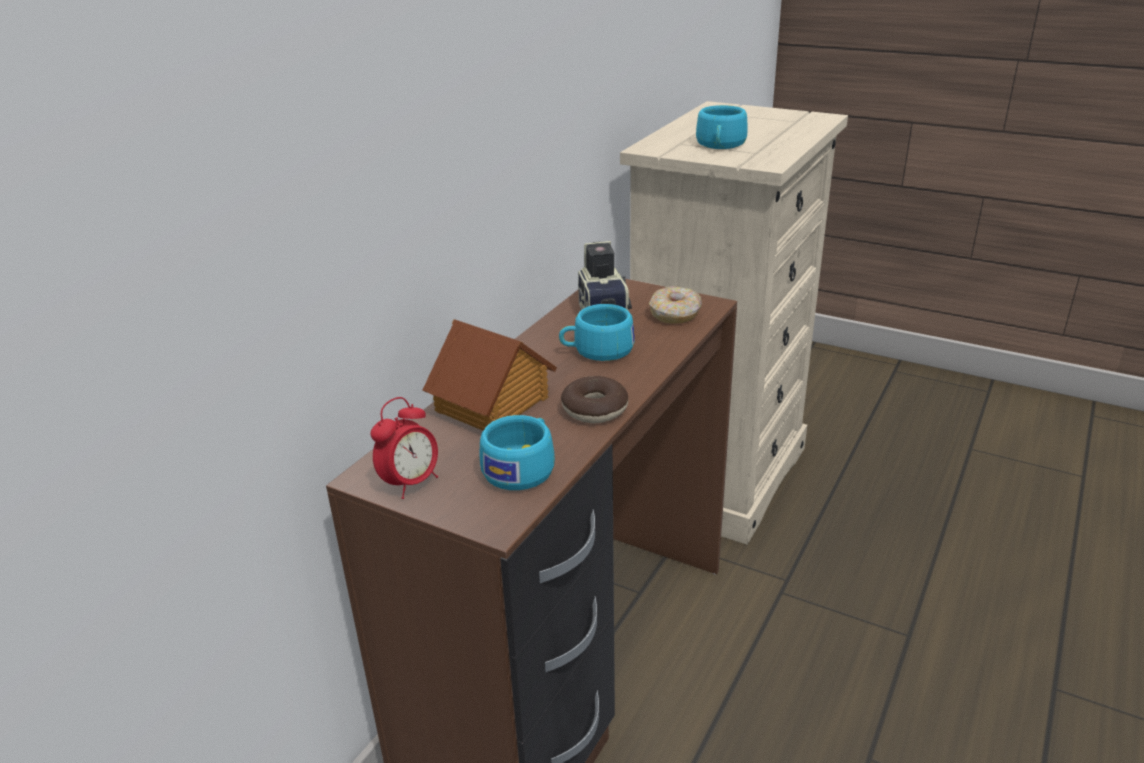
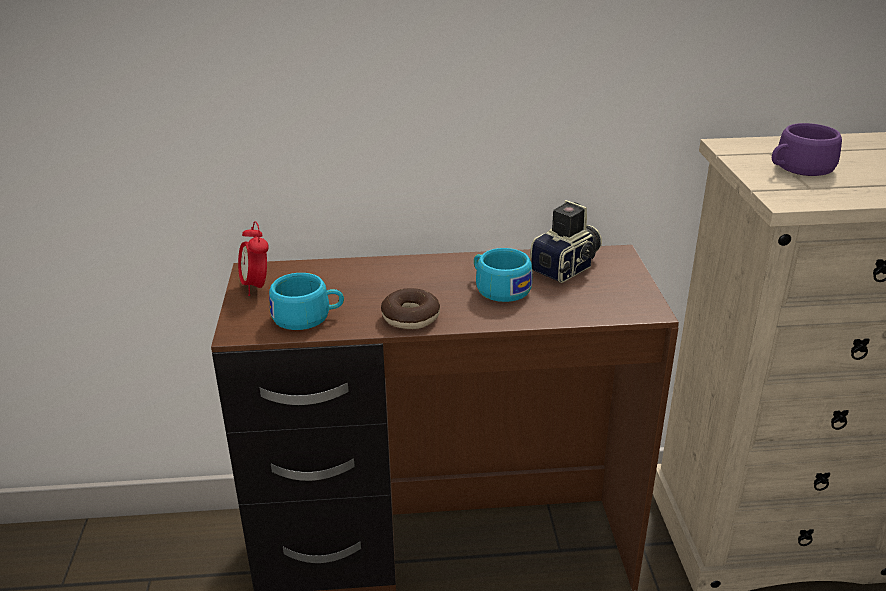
camera: 55 degrees right, 0 degrees up
alarm clock [370,397,438,499] -> alarm clock turned 60 degrees clockwise [238,221,269,296]
toy house [423,319,557,431] -> none
donut [649,286,702,324] -> none
turquoise cup [696,105,748,149] -> purple cup [772,123,842,176]

